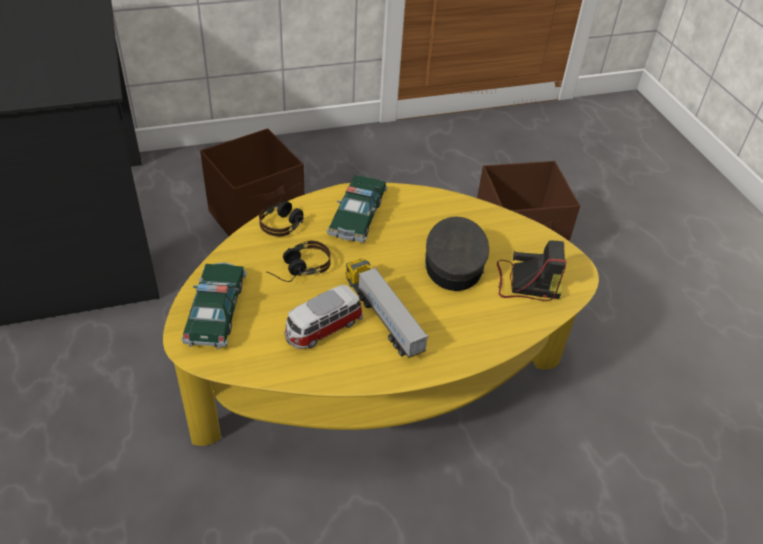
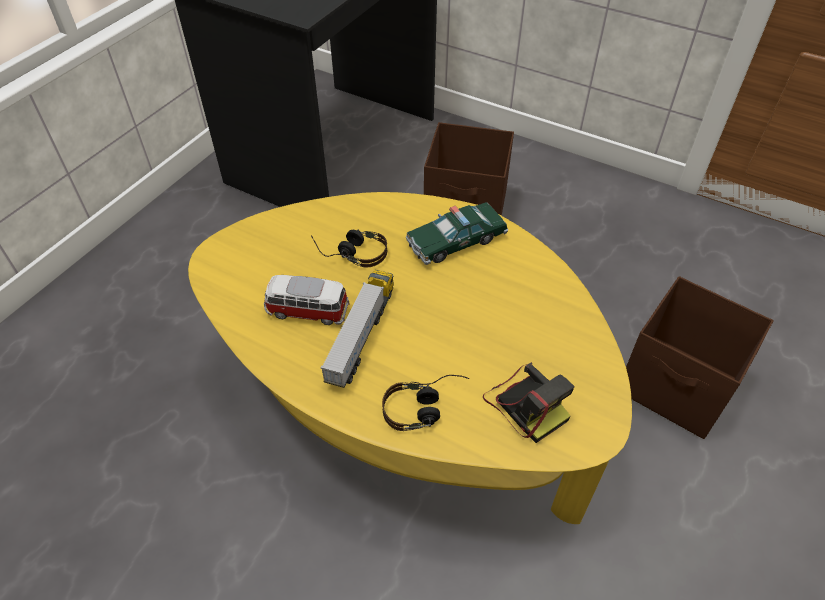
camera: 50 degrees right, 5 degrees up
toy car [181,262,247,349] -> none
headphones [259,183,304,237] -> headphones moved to [382,375,469,431]
grey cap [425,217,489,291] -> none

